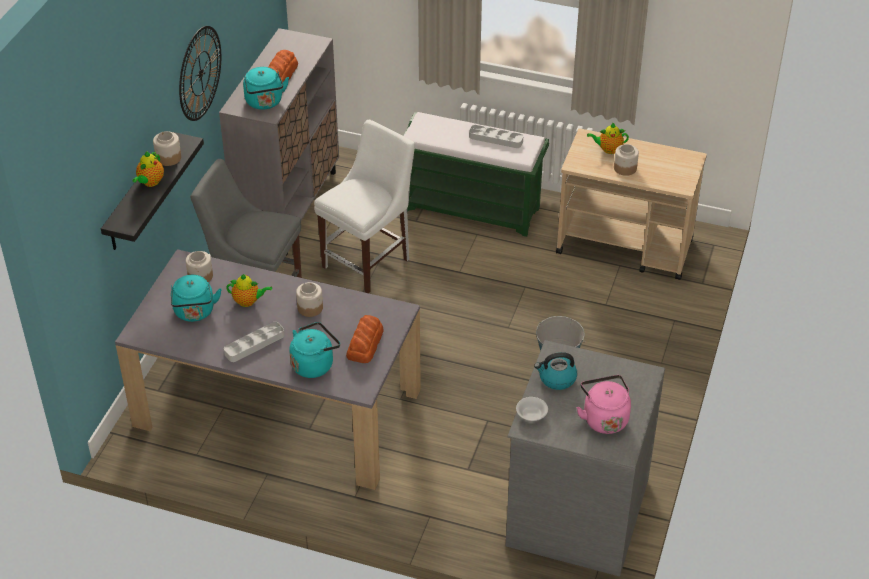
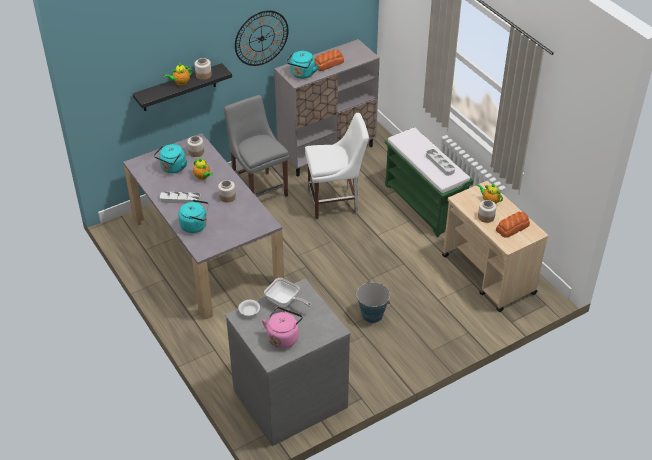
camera: 40 degrees right, 0 degrees up
bread [346,315,384,363] -> bread moved to [496,211,530,238]
kettle [534,352,577,390] -> frying pan [264,278,312,307]

